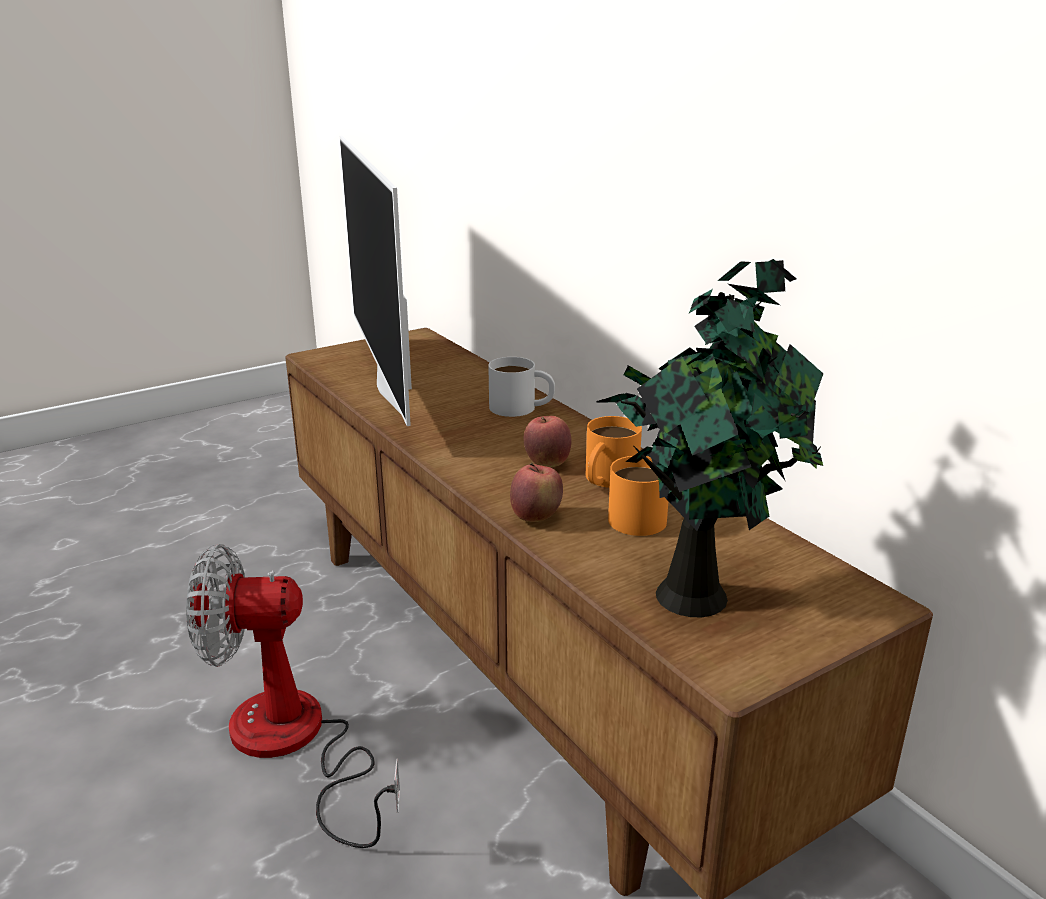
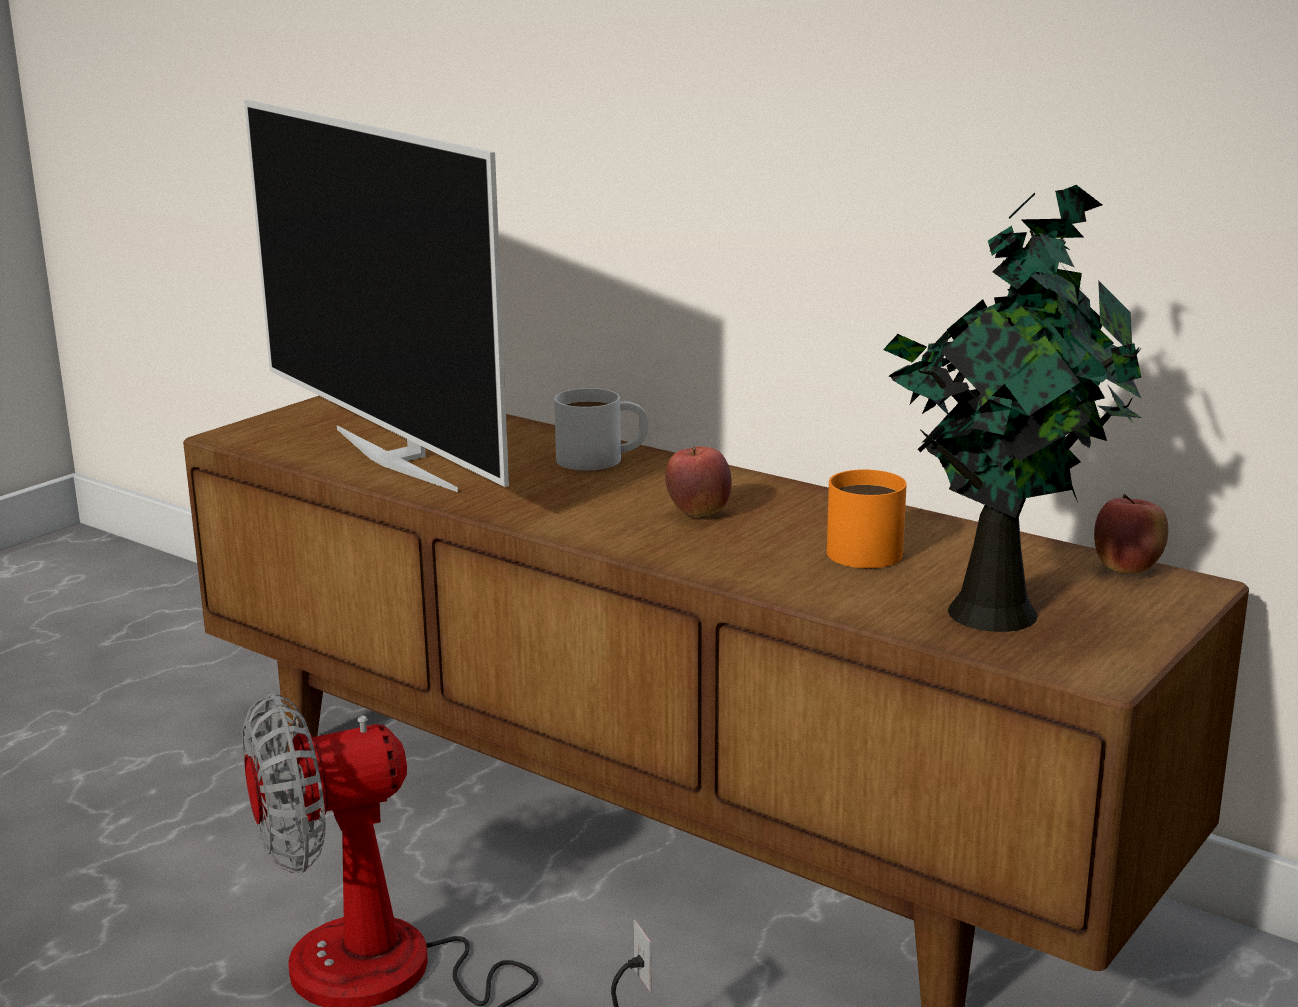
camera: 20 degrees left, 5 degrees down
apple [510,463,563,522] -> apple moved to [1094,494,1168,573]
orange mug [586,416,642,488] -> none

